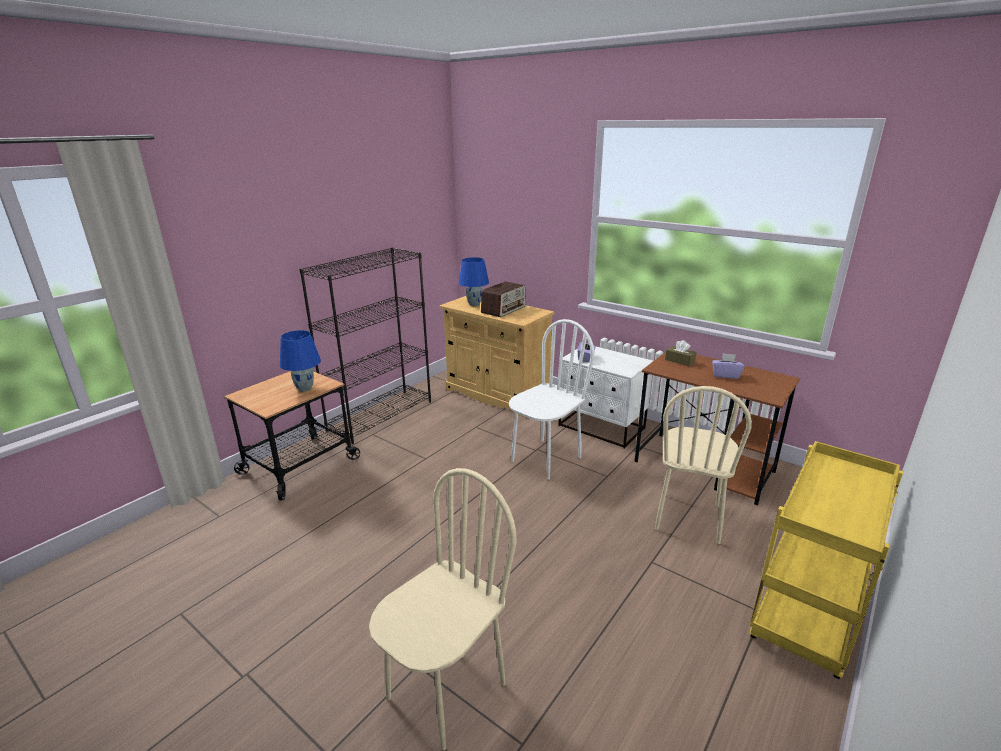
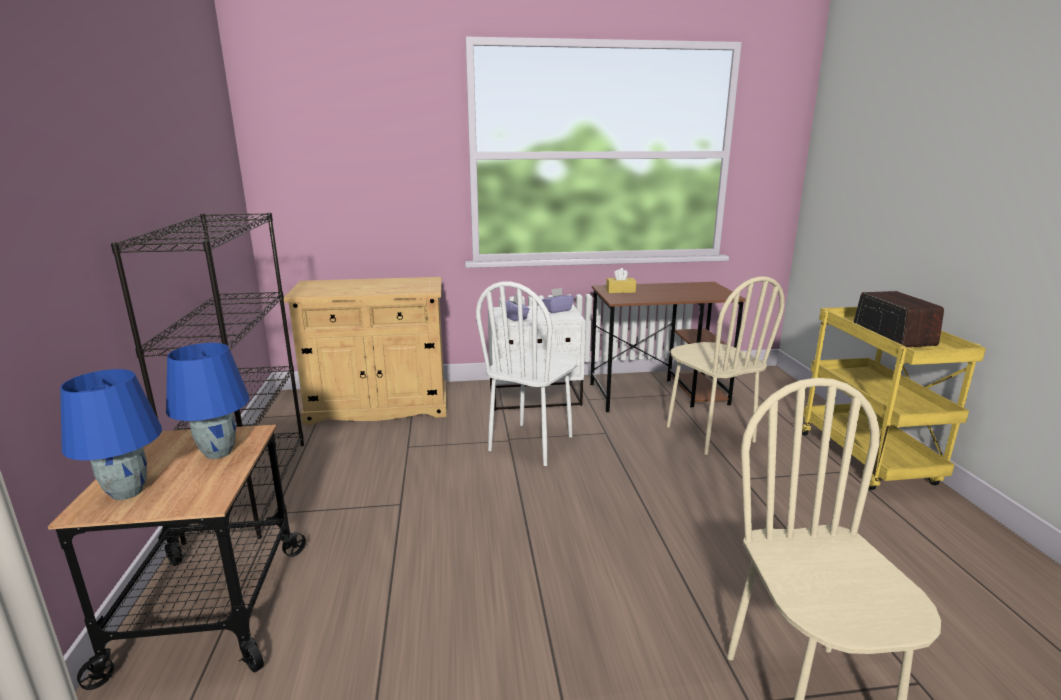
camera: 45 degrees left, 5 degrees down
blue table lamp [459,257,489,306] -> blue table lamp moved to [60,369,162,500]
radio [481,281,526,317] -> radio moved to [854,291,944,347]
white chair [509,319,594,480] -> white chair turned 150 degrees counterclockwise [476,282,577,466]
brown tissue box [665,340,696,366] -> yellow tissue box [606,268,636,293]
purple tissue box [712,353,745,379] -> purple tissue box moved to [542,288,574,313]

